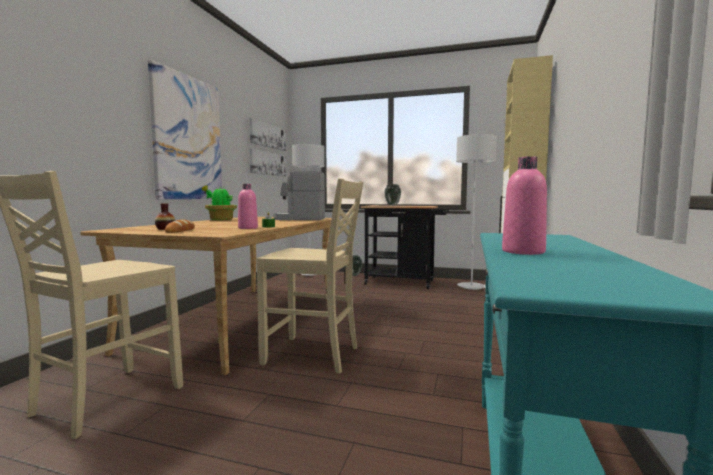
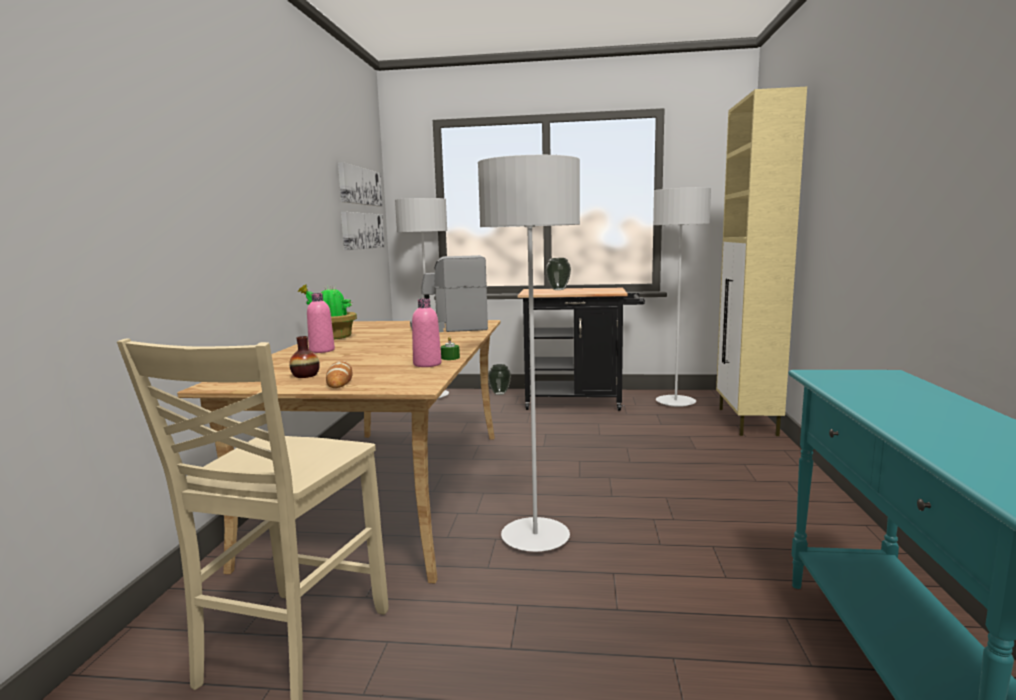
camera: 10 degrees left, 5 degrees up
picture [148,60,222,199] -> none
beige chair [256,178,363,374] -> grey floor lamp [478,155,580,552]
pink bottle [502,156,547,255] -> pink bottle moved to [307,293,335,353]

